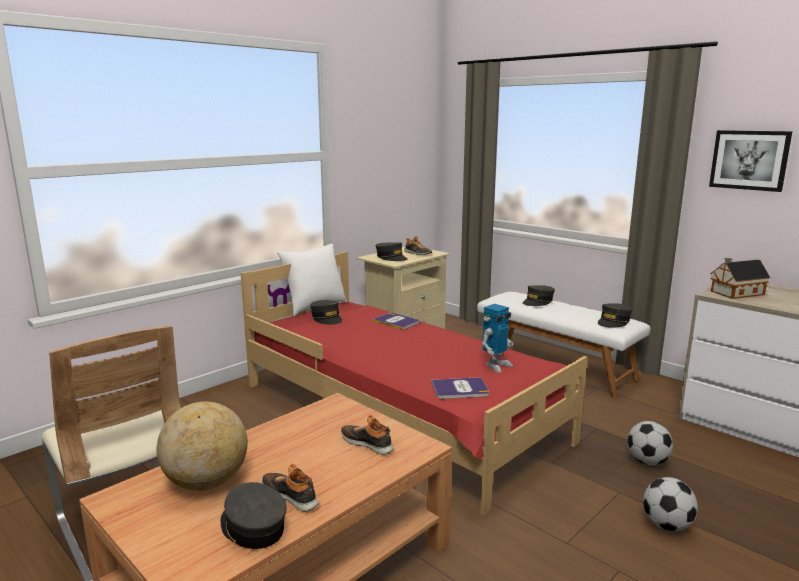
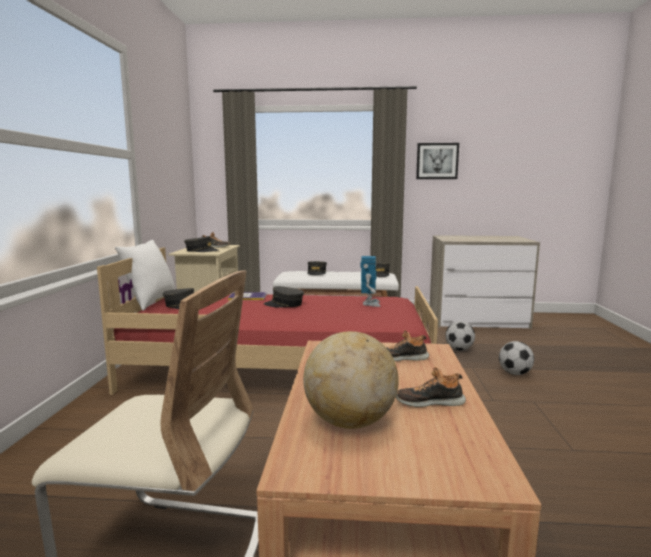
camera: 40 degrees left, 5 degrees down
grey cap [221,482,287,549] -> grey cap moved to [264,286,304,308]
book [431,377,489,399] -> none
toy house [710,258,771,299] -> none

